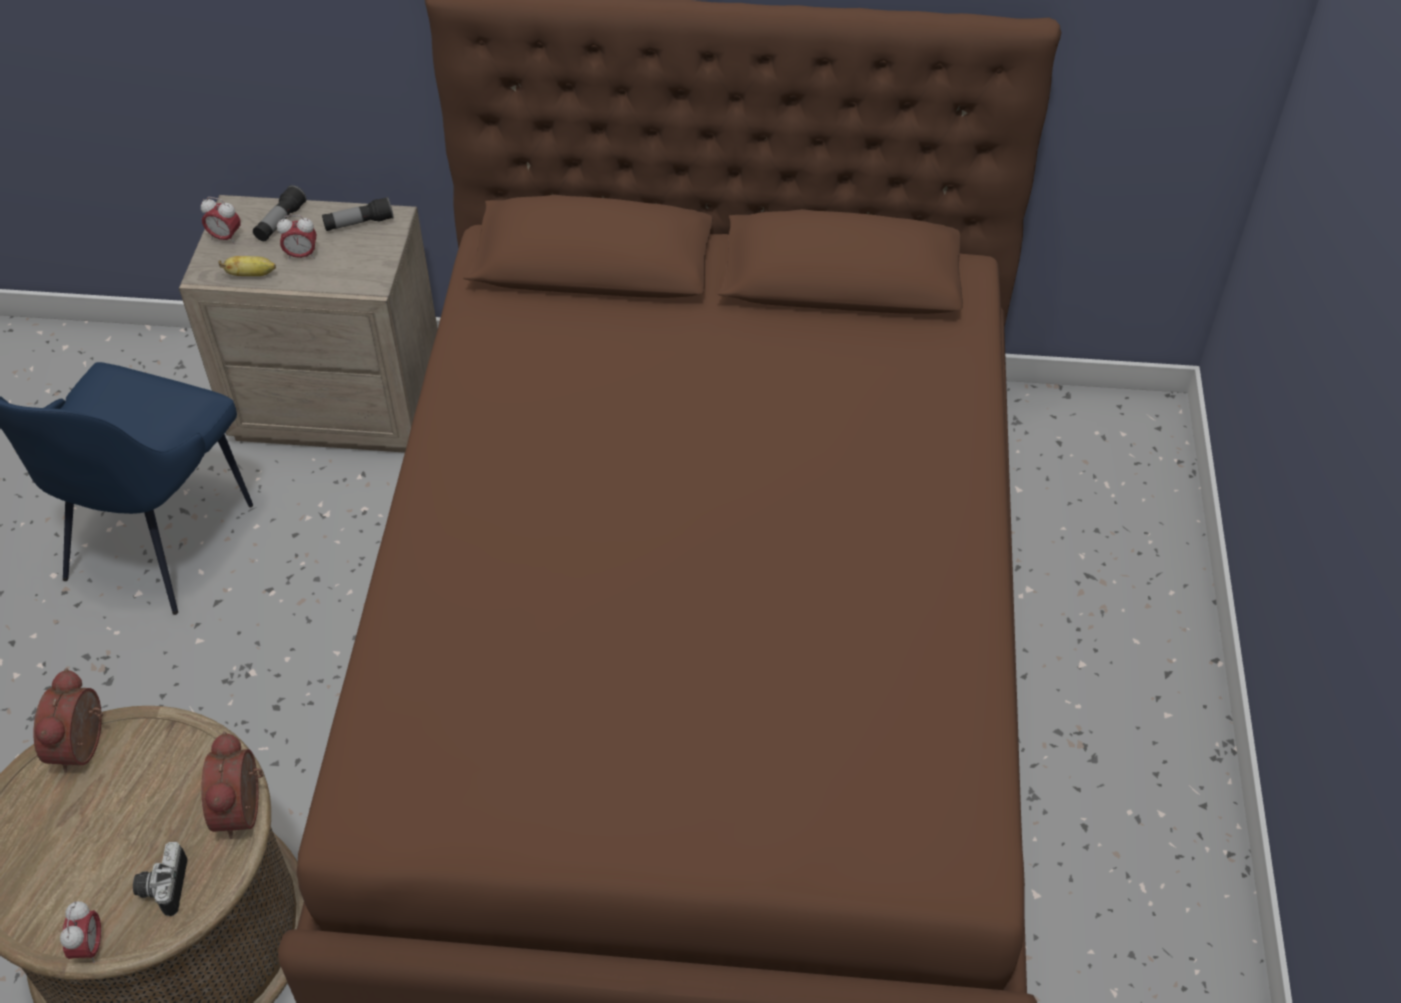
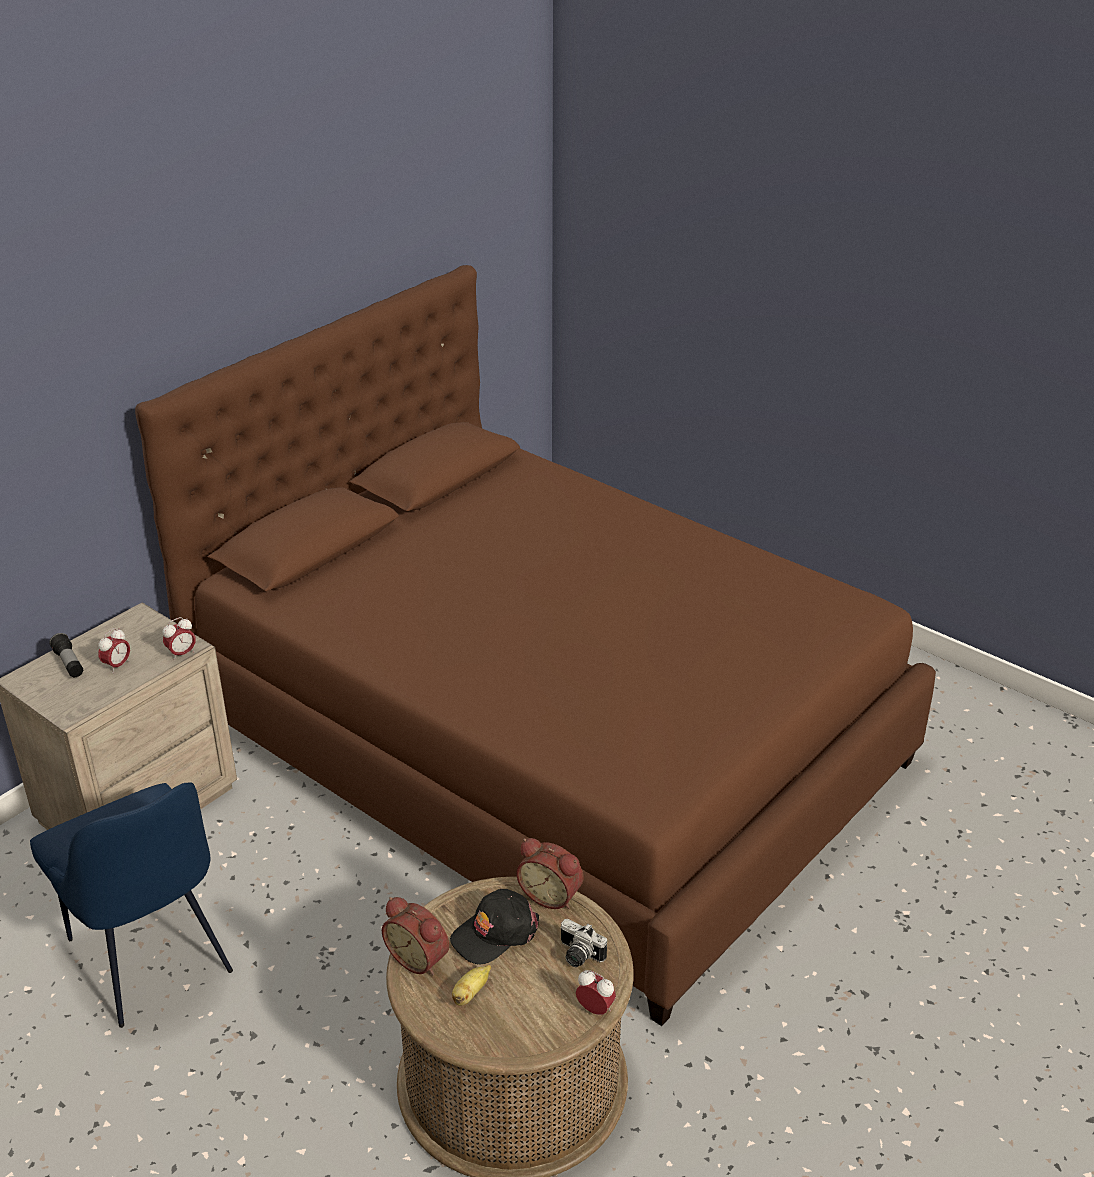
camera: 55 degrees left, 15 degrees down
alarm clock [201,197,241,244] -> alarm clock moved to [163,617,196,660]
banana [219,256,276,276] -> banana moved to [452,965,491,1006]
flashlight [322,196,394,231] -> none
none -> black cap [450,889,539,965]

